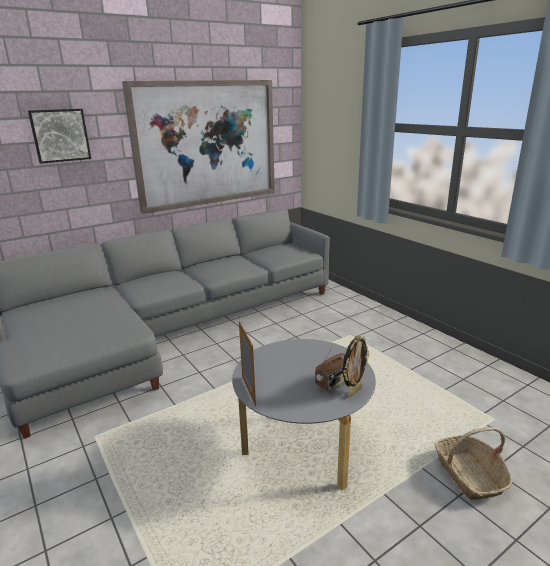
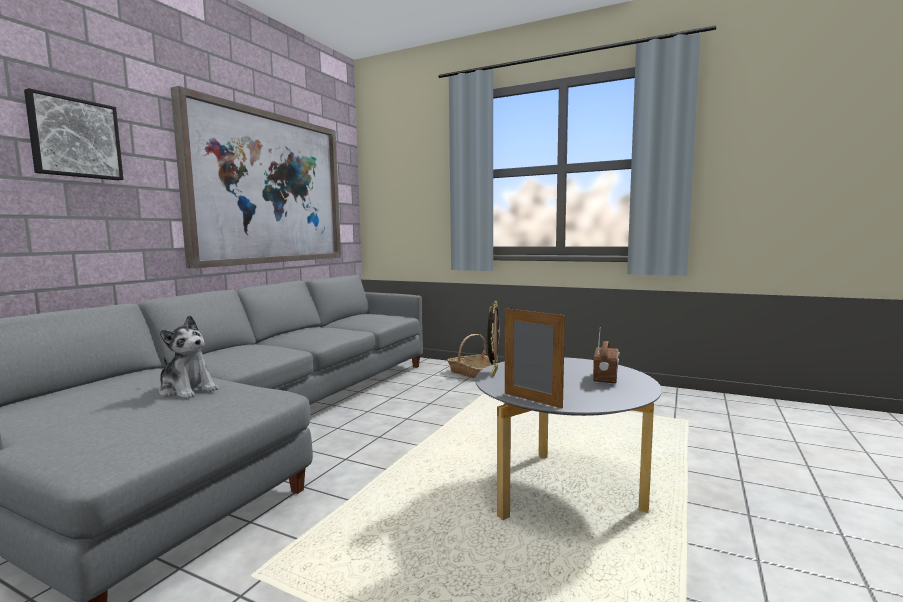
camera: 30 degrees left, 15 degrees down
picture frame [343,336,369,398] -> picture frame moved to [487,301,500,376]
basket [434,427,512,500] -> basket moved to [447,334,492,379]
none -> plush toy [159,315,219,399]

